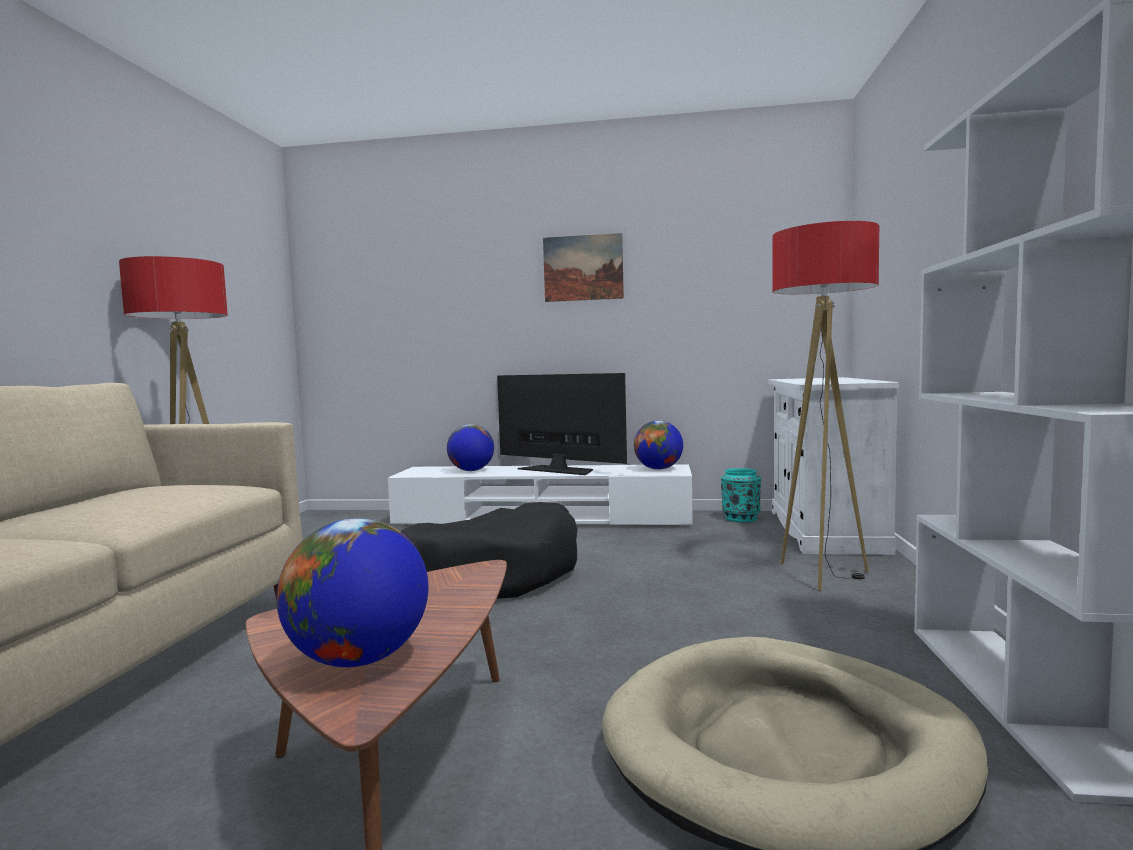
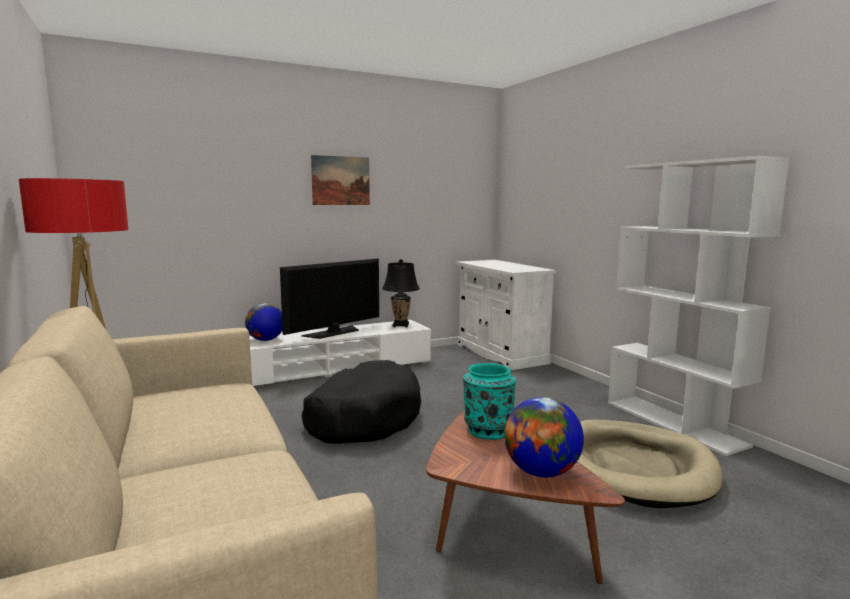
camera: 35 degrees left, 5 degrees up
television [497,373,627,475] -> television turned 135 degrees clockwise [280,258,379,339]
globe [634,421,683,470] -> black table lamp [382,259,420,327]
turquoise vase [721,468,761,522] -> turquoise vase moved to [463,363,516,440]
floor lamp [773,221,879,591] -> none

